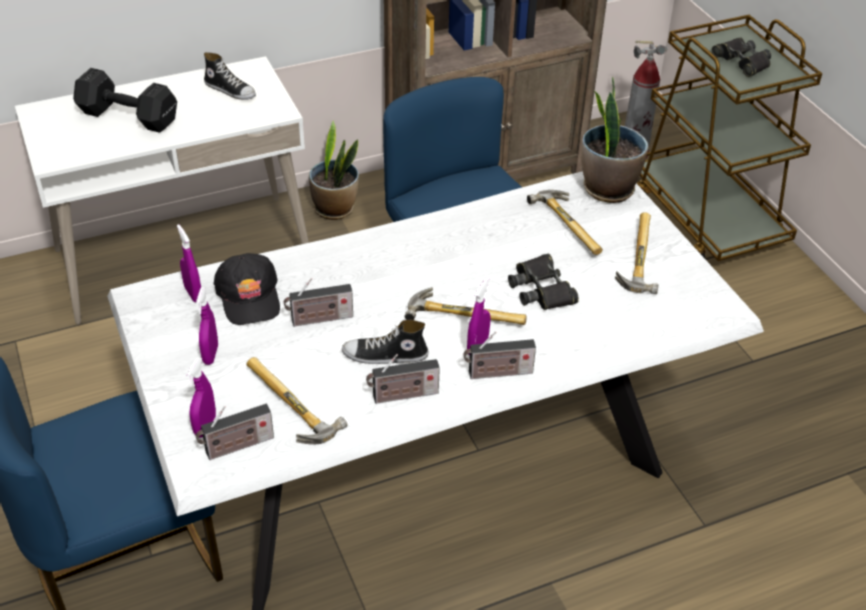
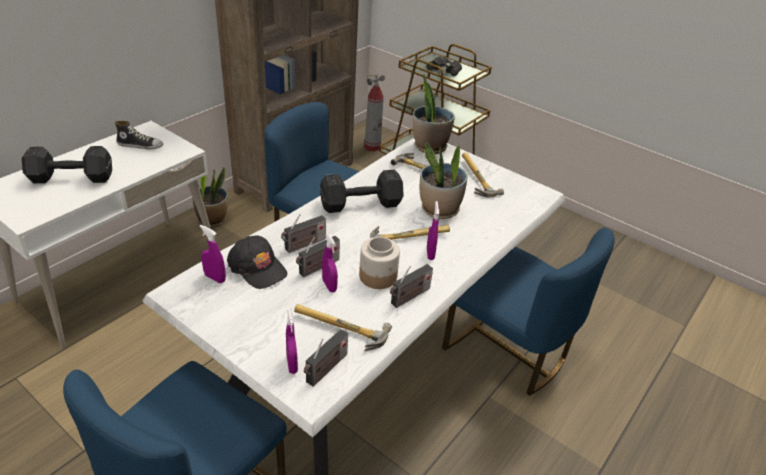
camera: 30 degrees left, 5 degrees down
purple spray bottle [196,287,218,365] -> purple spray bottle moved to [322,234,338,292]
shoe [342,320,429,364] -> jar [359,237,400,289]
radio [463,331,536,379] -> radio moved to [281,214,326,253]
black binoculars [508,254,579,310] -> potted plant [420,142,468,219]
none -> black dumbbell [320,170,404,213]
none -> blue chair [442,228,615,396]

